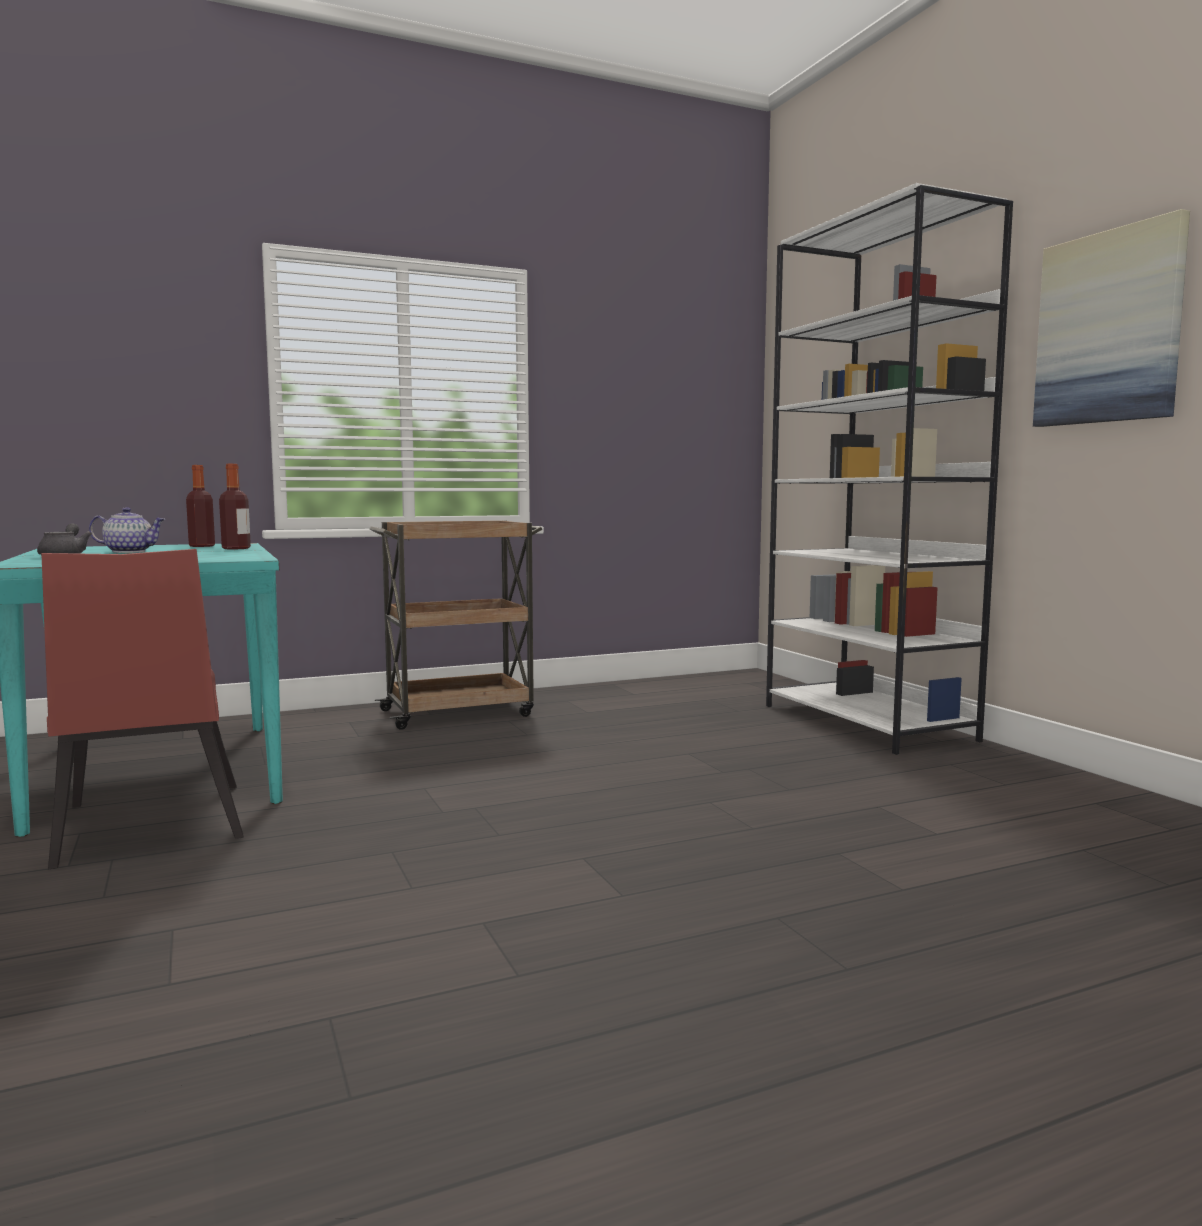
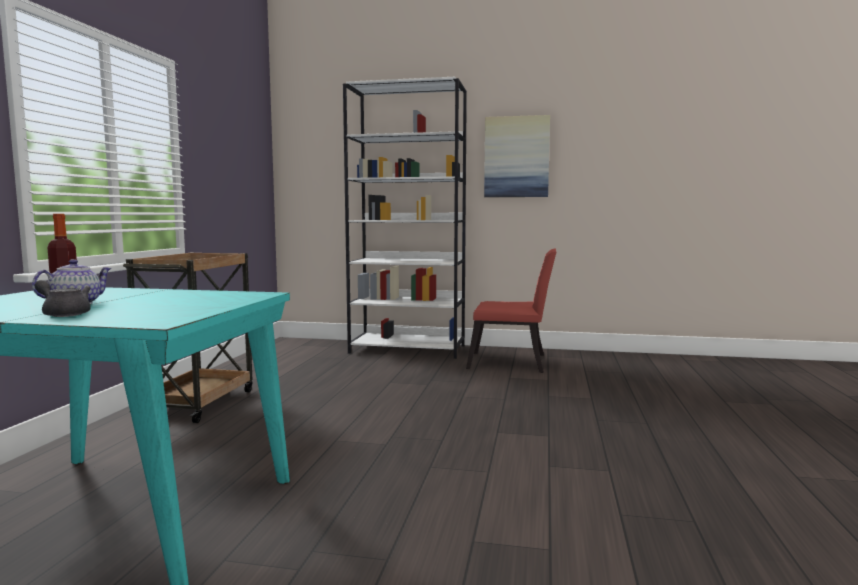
camera: 55 degrees left, 0 degrees up
red chair [41,549,244,869] -> red chair moved to [466,249,556,373]
bottle [219,464,251,549] -> none

